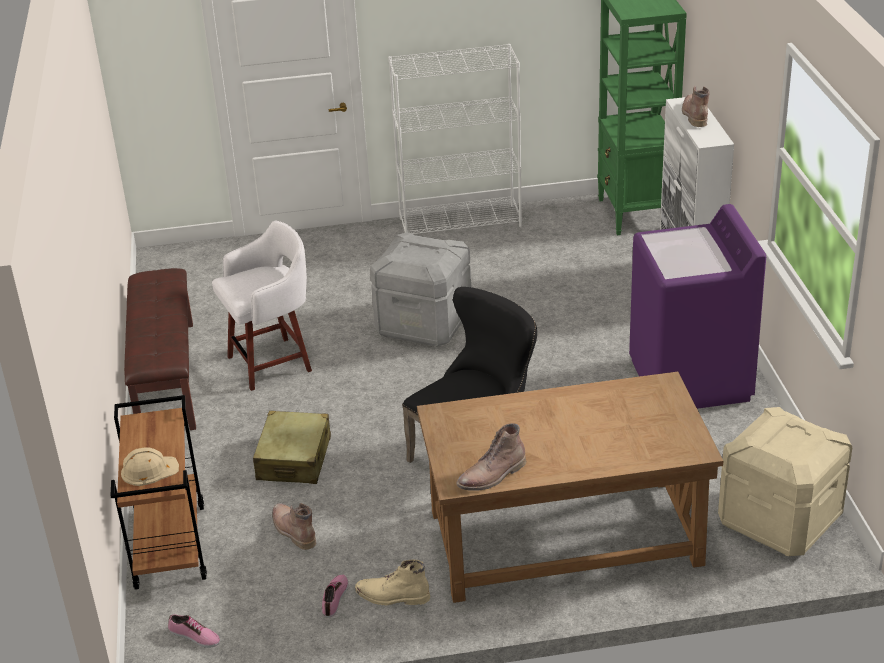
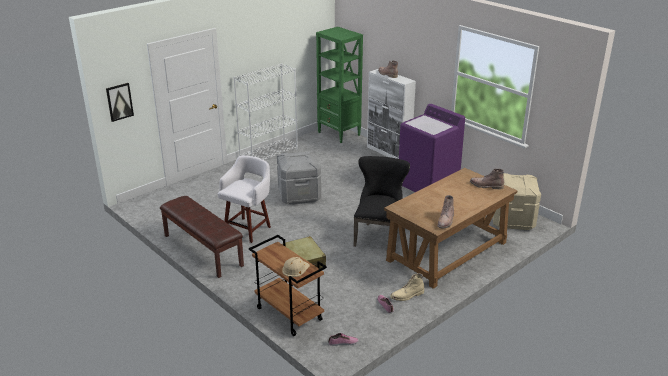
camera: 35 degrees left, 5 degrees down
brown boot [272,503,317,550] -> brown boot moved to [470,169,504,190]
none -> picture [106,83,134,122]

